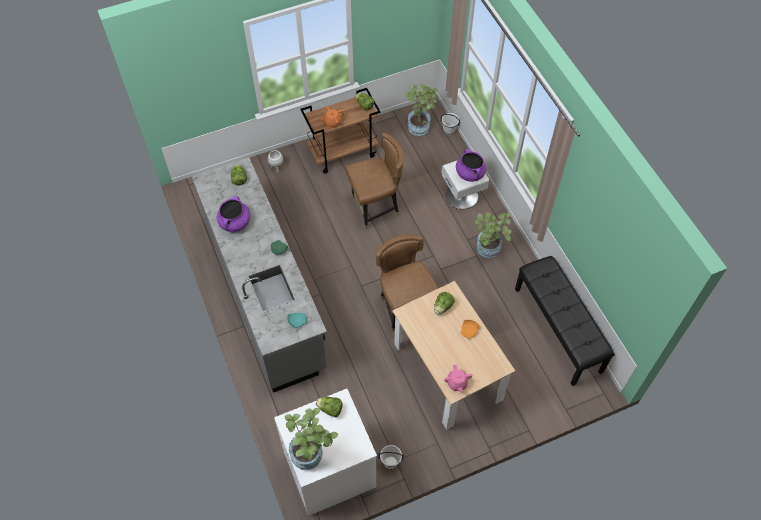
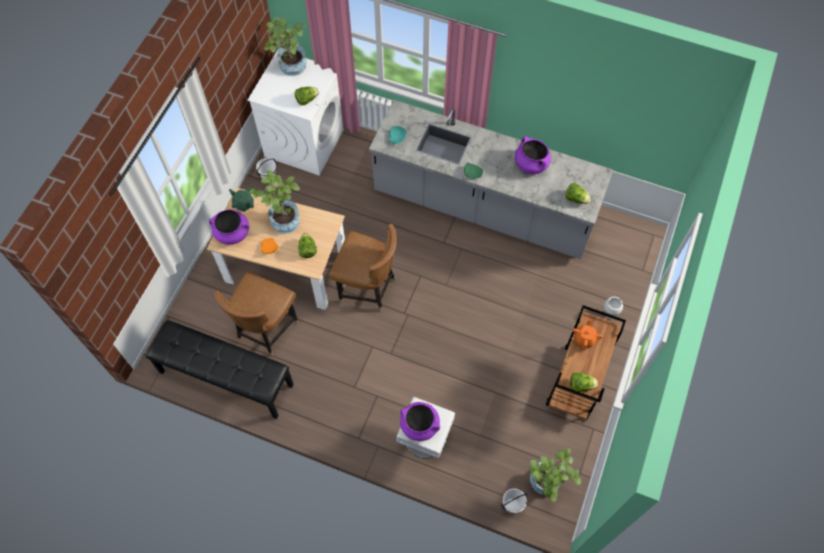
camera: 135 degrees right, 5 degrees up
brown chair [345,133,404,229] -> brown chair moved to [214,271,298,357]
pink teapot [444,364,472,391] -> green teapot [229,187,254,211]
potted plant [475,212,512,258] -> potted plant moved to [249,170,300,234]
none -> purple cooking pot [209,209,249,245]

